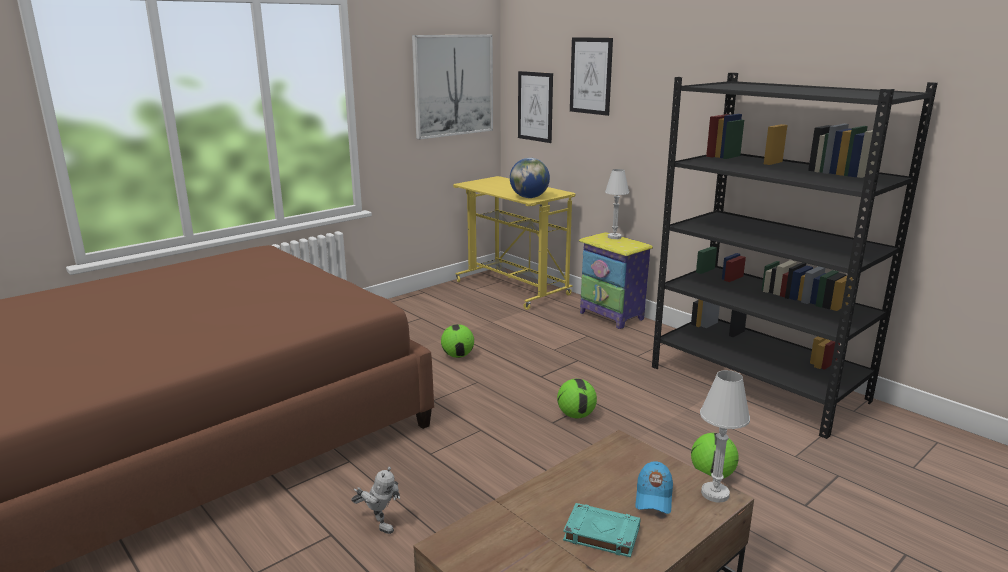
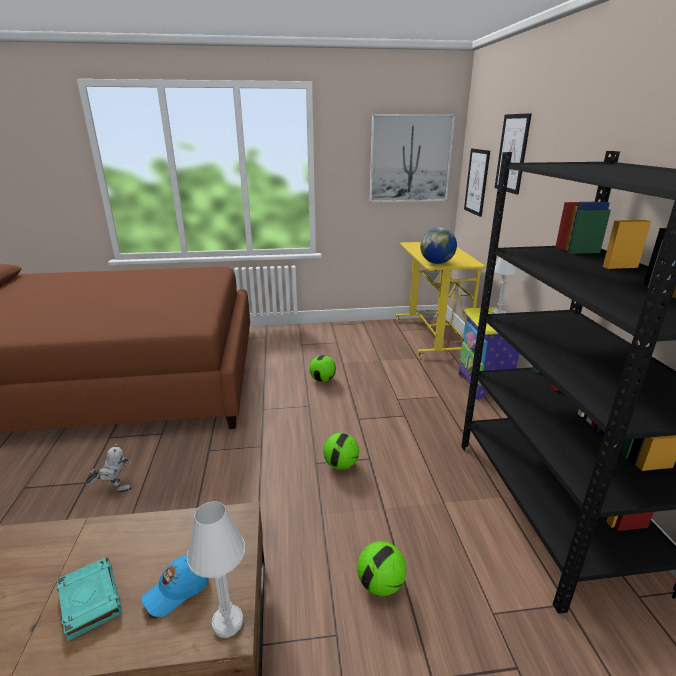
camera: 35 degrees right, 5 degrees up
toy robot [351,467,400,534] -> toy robot turned 75 degrees counterclockwise [86,444,131,492]

